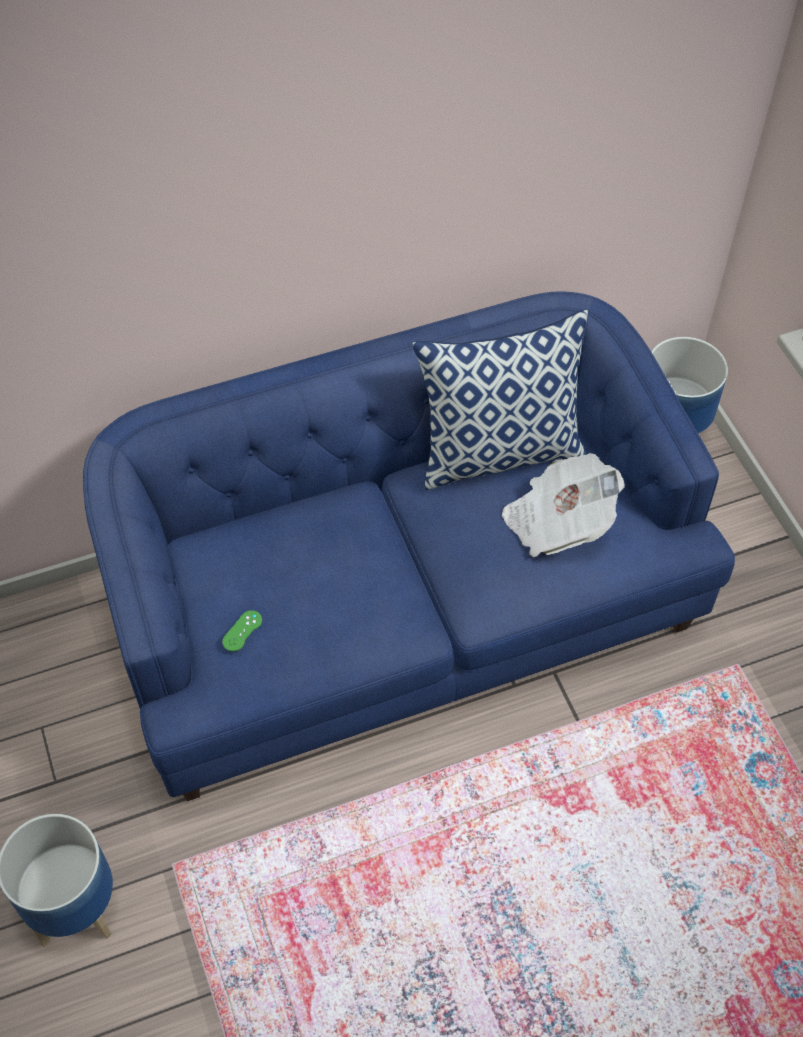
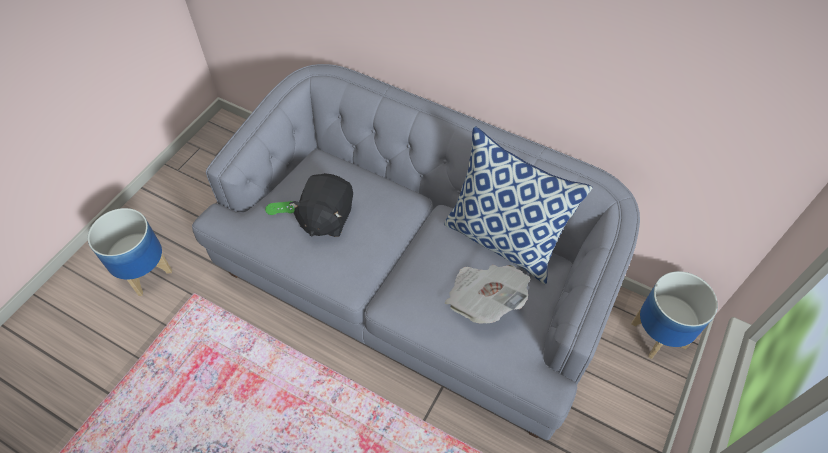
camera: 50 degrees right, 0 degrees up
blue sofa [83,291,735,801] -> grey sofa [192,64,640,440]
none -> black plush toy [289,173,353,237]

